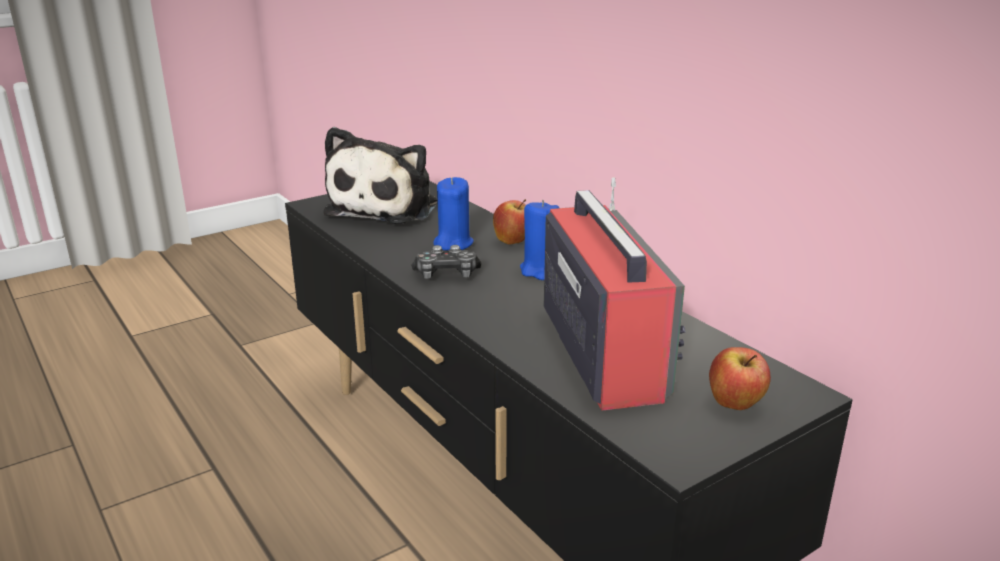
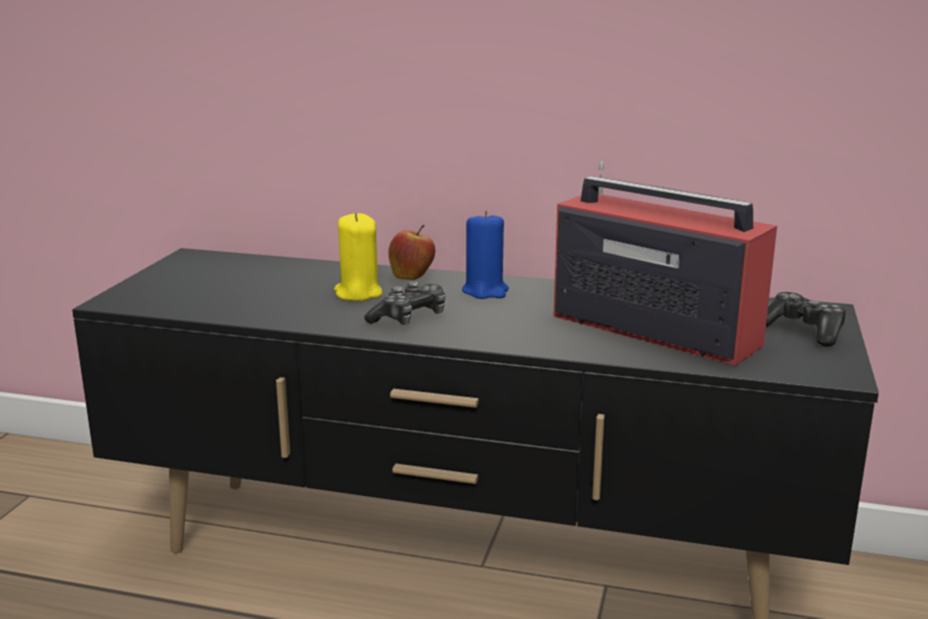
camera: 40 degrees left, 5 degrees down
plush toy [323,127,437,224] -> none
blue candle [434,177,474,250] -> yellow candle [334,213,382,301]
apple [709,347,771,410] -> game controller [766,292,846,346]

